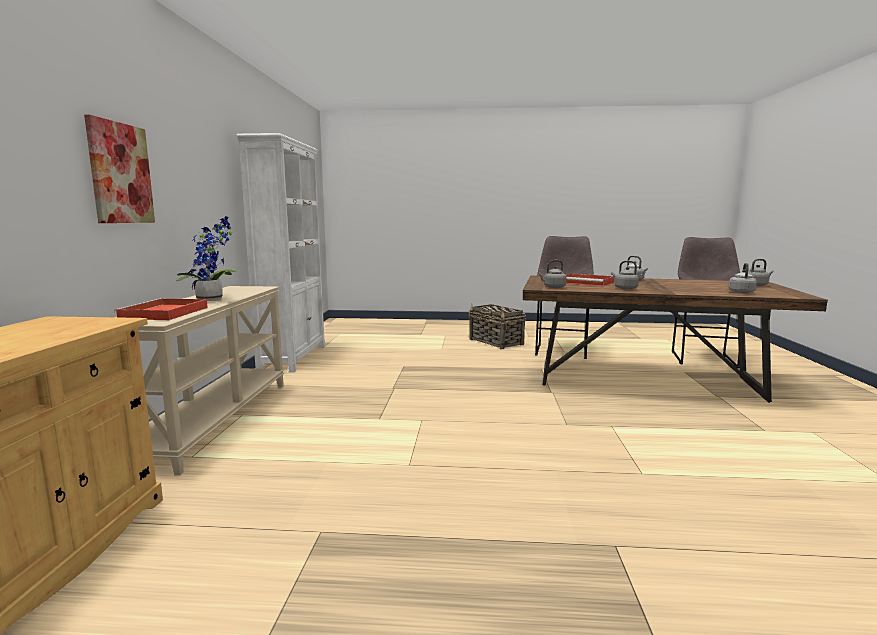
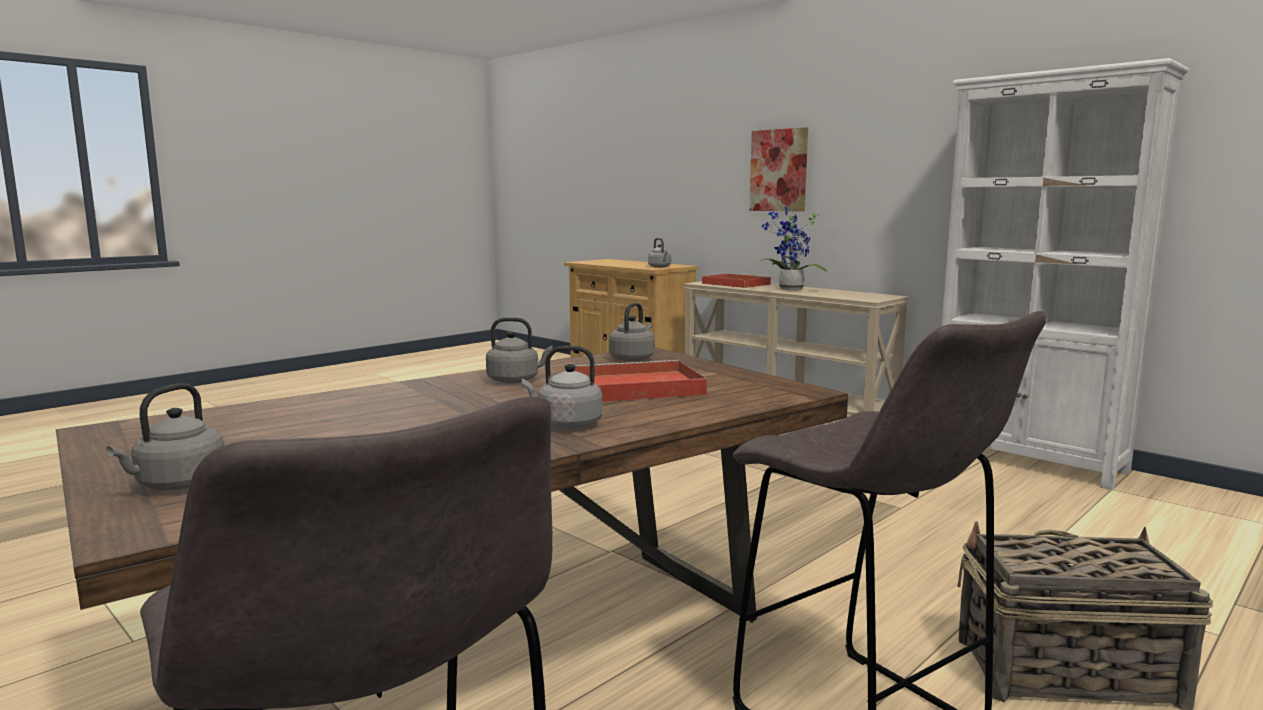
camera: 130 degrees right, 0 degrees up
grey kettle [729,263,757,293] -> grey kettle moved to [648,238,671,268]

